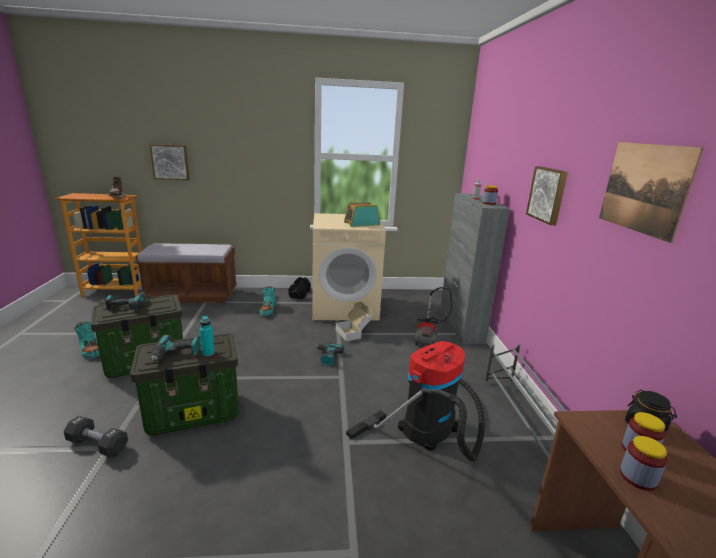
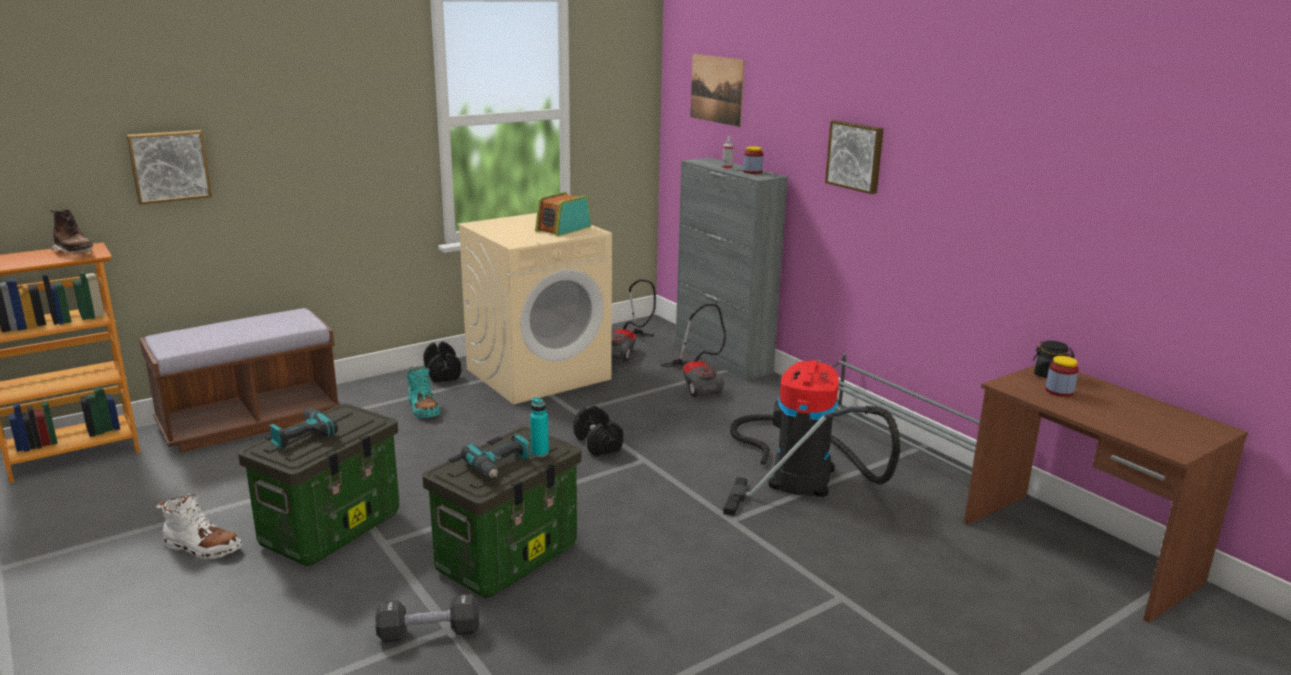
camera: 30 degrees left, 0 degrees up
turquoise boot [74,321,100,359] -> white boot [156,493,242,559]
power drill [315,343,344,366] -> black dumbbell [573,406,623,456]
cardboard box [336,302,373,342] -> none
picture [599,142,704,243] -> picture moved to [691,54,745,127]
jar [620,436,668,491] -> none
none -> vacuum cleaner [611,279,656,362]

